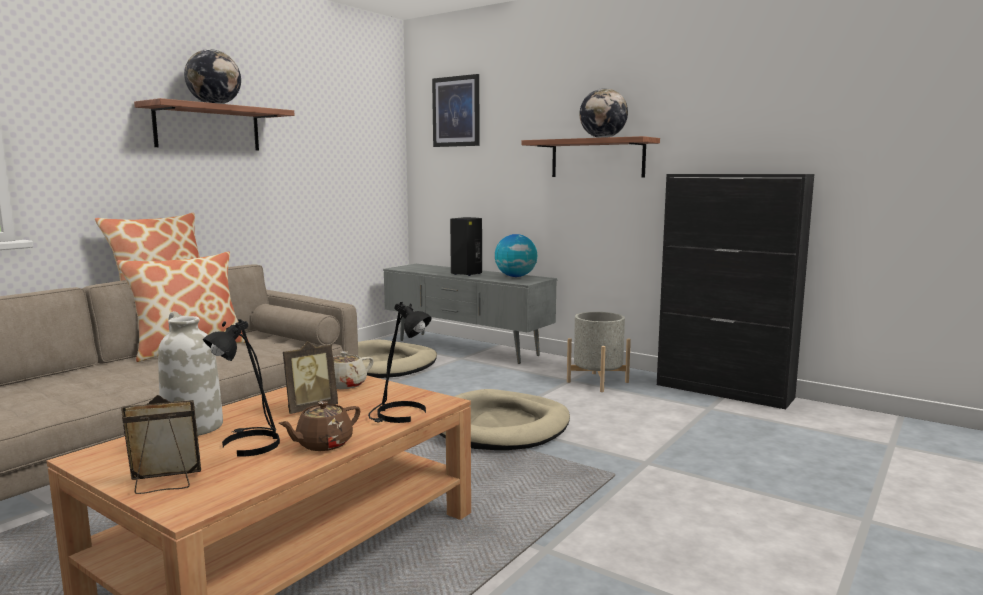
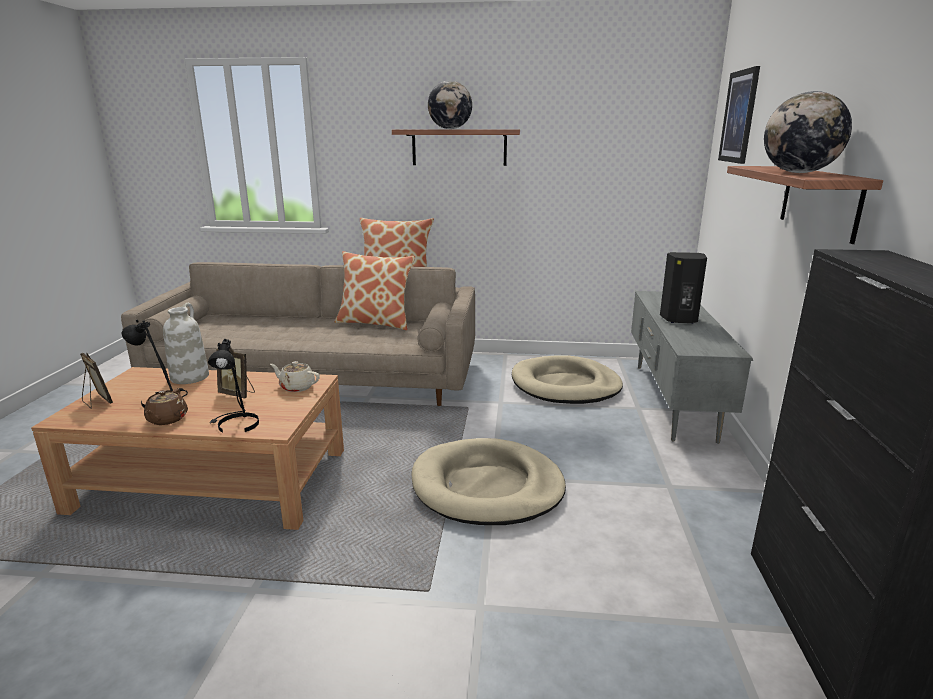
camera: 60 degrees right, 10 degrees up
brown teapot [278,401,360,451] -> brown teapot turned 105 degrees counterclockwise [144,389,188,425]
globe [495,234,537,277] -> none
grey planter [567,312,631,392] -> none

